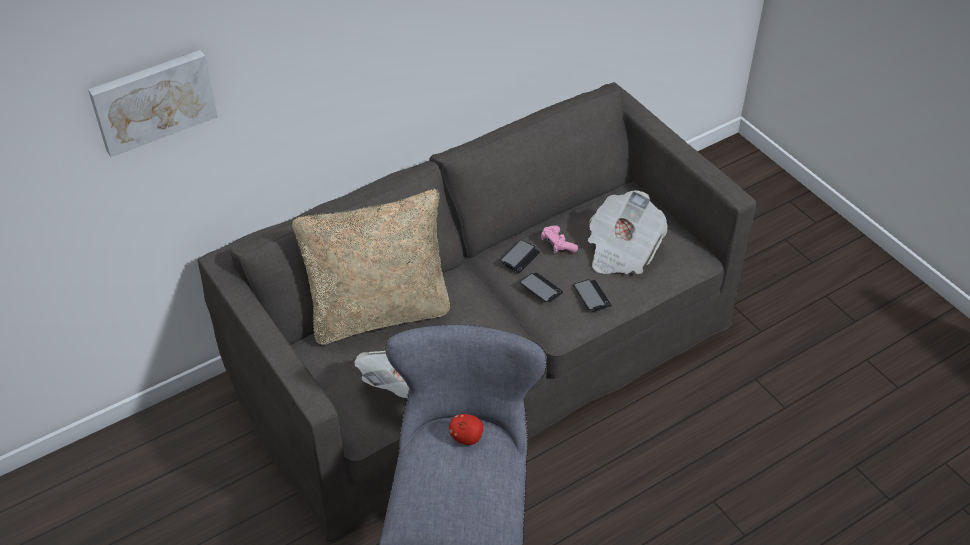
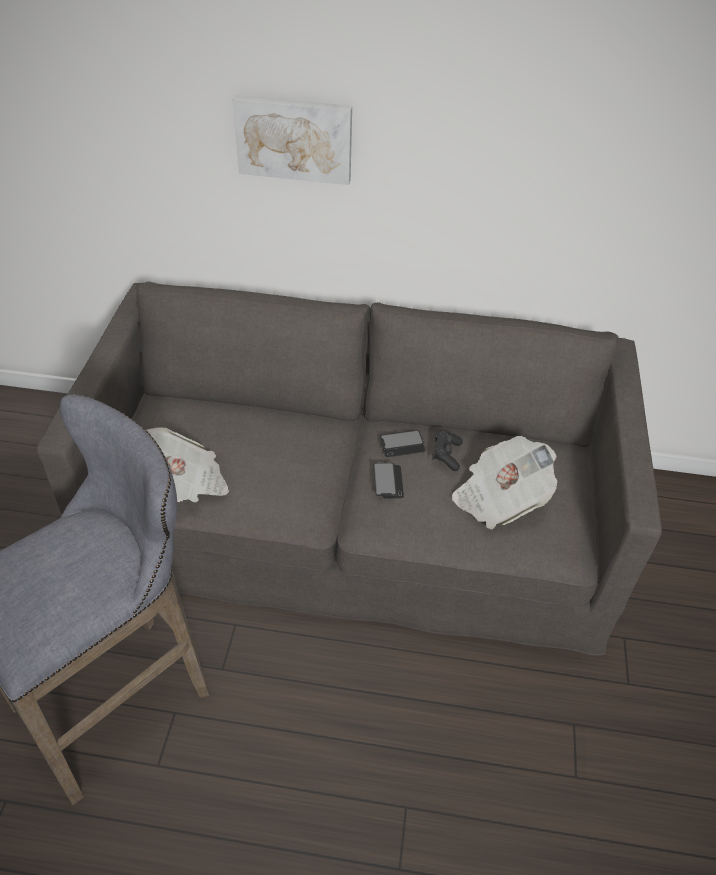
camera: 40 degrees right, 0 degrees up
picture [88,50,218,157] -> picture moved to [233,95,352,185]
beige pillow [292,189,450,345] -> none
apple [449,414,483,445] -> none
pink game controller [541,226,578,253] -> black game controller [432,431,463,471]
phone [573,279,612,311] -> none

